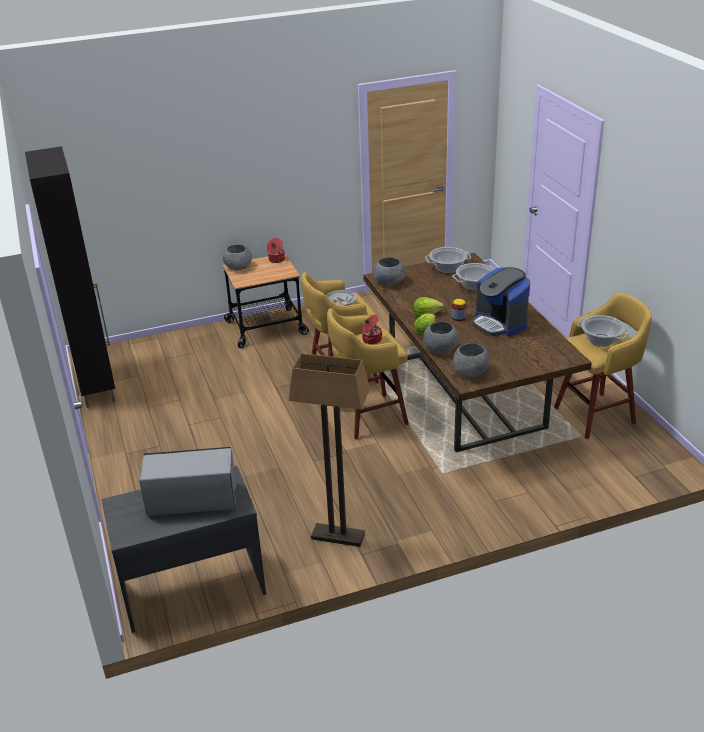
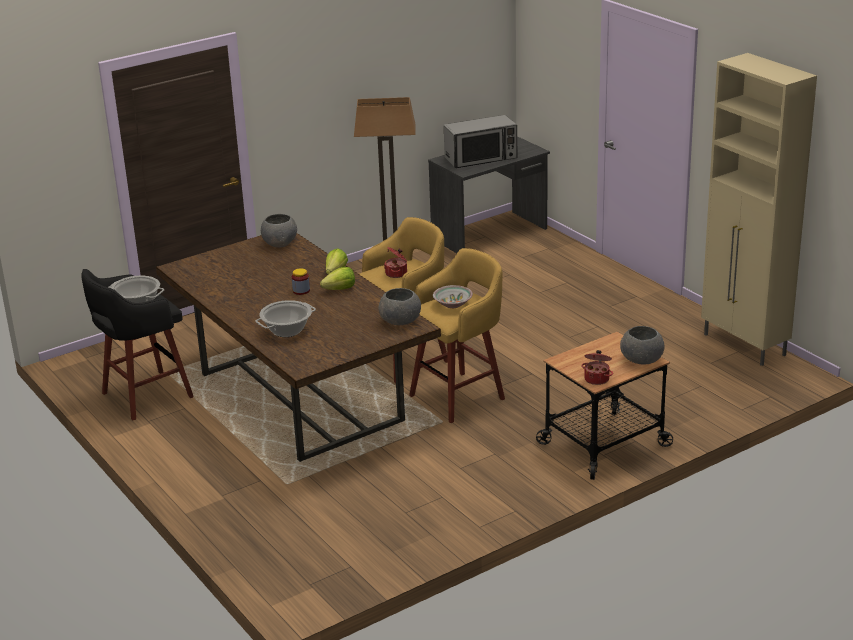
camera: 165 degrees right, 5 degrees down
black cabinet [25,146,115,408] -> beige cabinet [701,53,817,366]
grey bowl [423,322,459,354] -> none
cooking pot [425,247,471,273] -> none
coffee machine [472,267,530,337] -> none
yellow stool [554,292,652,439] -> black stool [82,269,193,420]

